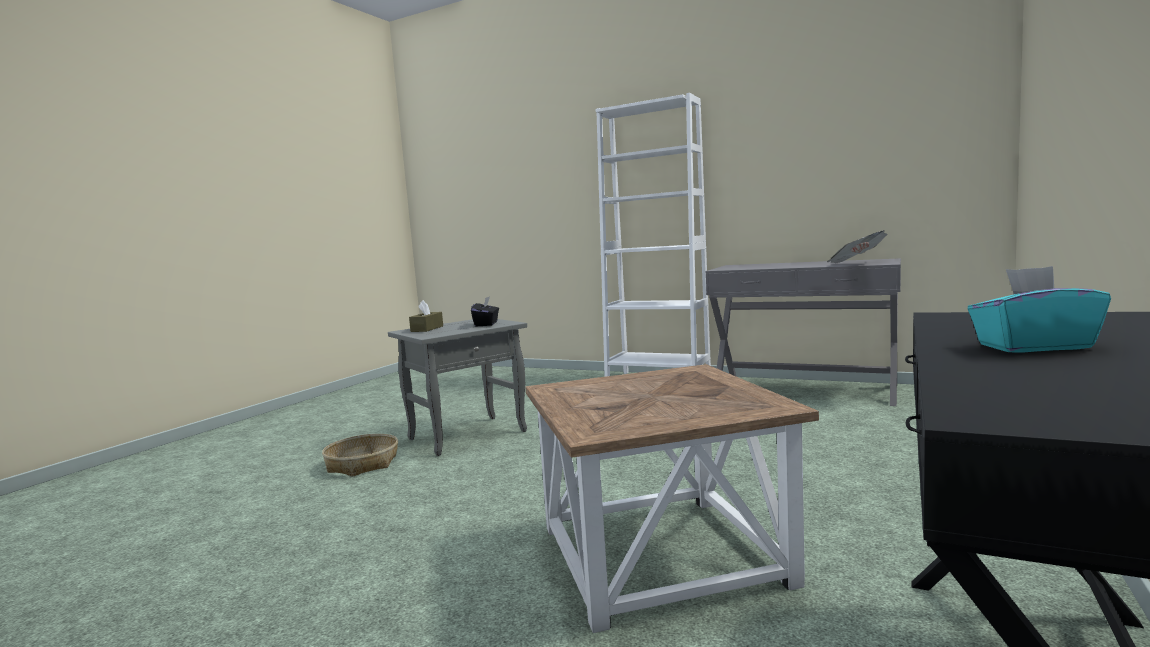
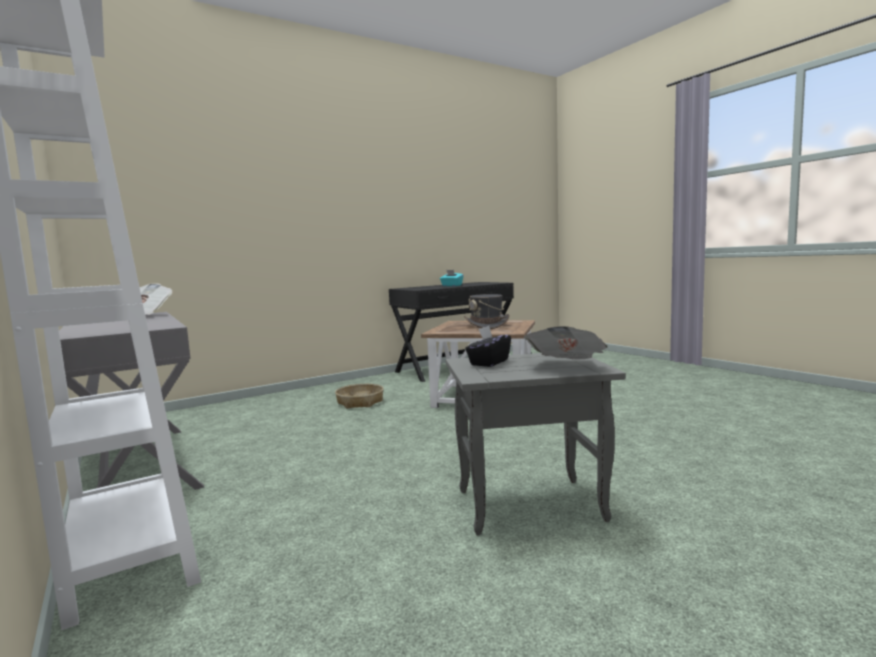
camera: 150 degrees left, 0 degrees up
basket [322,434,398,477] -> basket moved to [335,384,384,409]
brown tissue box [409,300,443,332] -> newspaper [524,326,608,359]
none -> grey hat [464,294,509,329]

